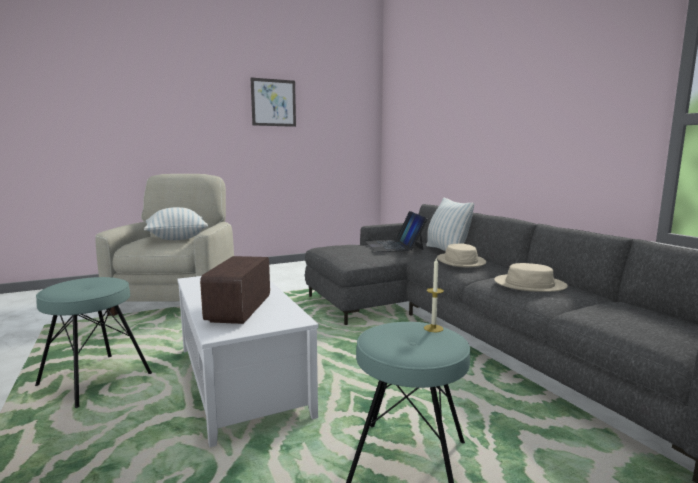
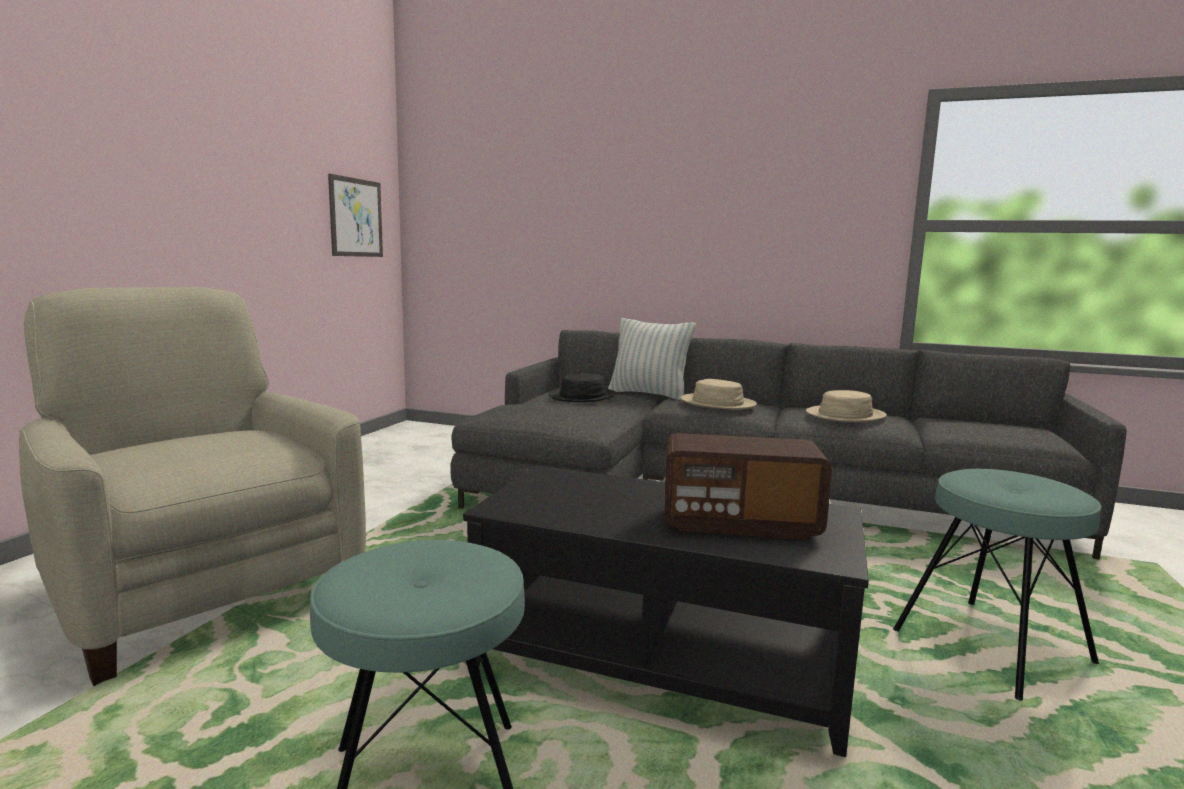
camera: 45 degrees left, 0 degrees up
pillow [144,207,208,240] -> none
white coffee table [177,276,318,447] -> black coffee table [463,465,869,757]
radio [200,256,270,324] -> radio turned 45 degrees counterclockwise [664,433,832,540]
picture [250,78,296,127] -> picture moved to [328,174,383,257]
laptop [364,211,428,252] -> black hat [548,373,616,402]
candle [424,257,444,332] -> none

